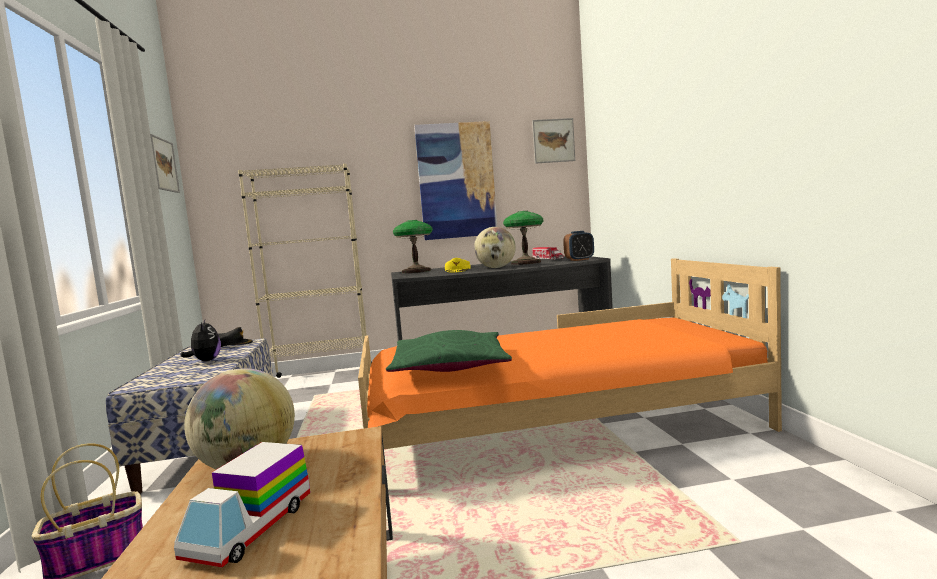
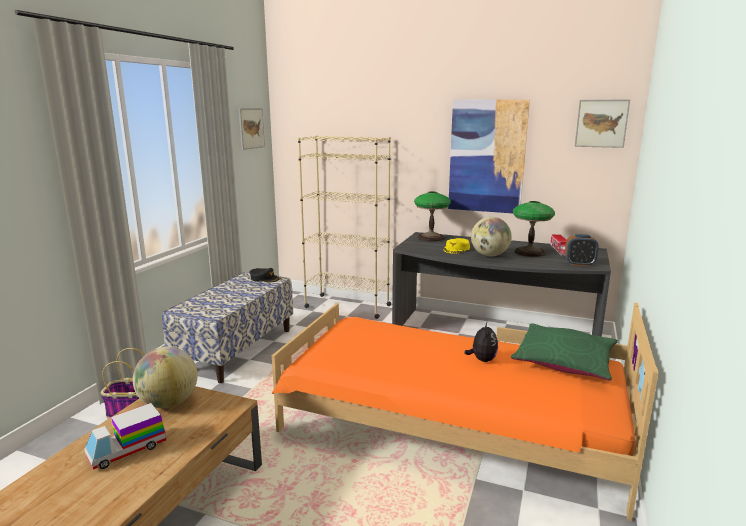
camera: 30 degrees right, 10 degrees up
plush toy [181,319,221,361] -> plush toy moved to [464,322,498,362]
green pillow [386,330,512,372] -> green pillow moved to [511,323,618,381]

